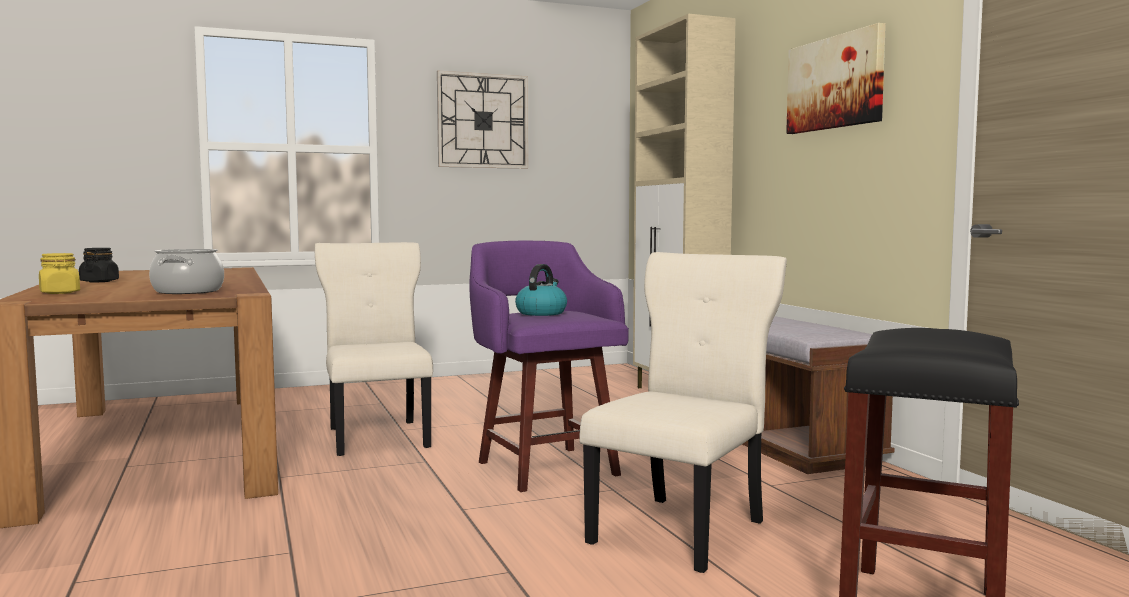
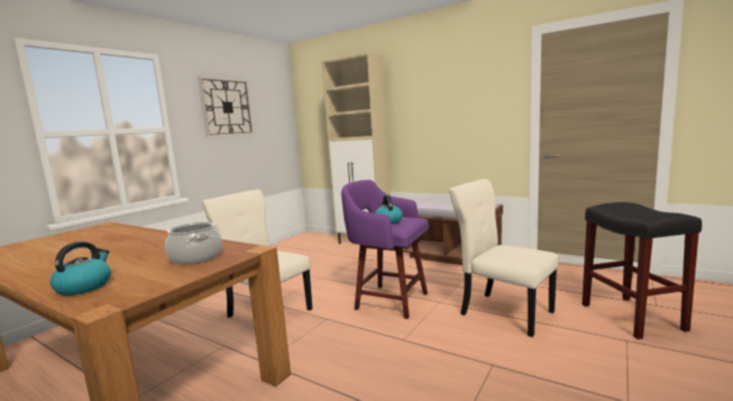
camera: 35 degrees left, 5 degrees up
yellow jar [39,253,80,294] -> kettle [50,242,111,295]
black jar [79,248,119,283] -> none
beige chair [579,252,787,573] -> beige chair turned 45 degrees counterclockwise [449,179,559,337]
picture [786,23,886,134] -> none

